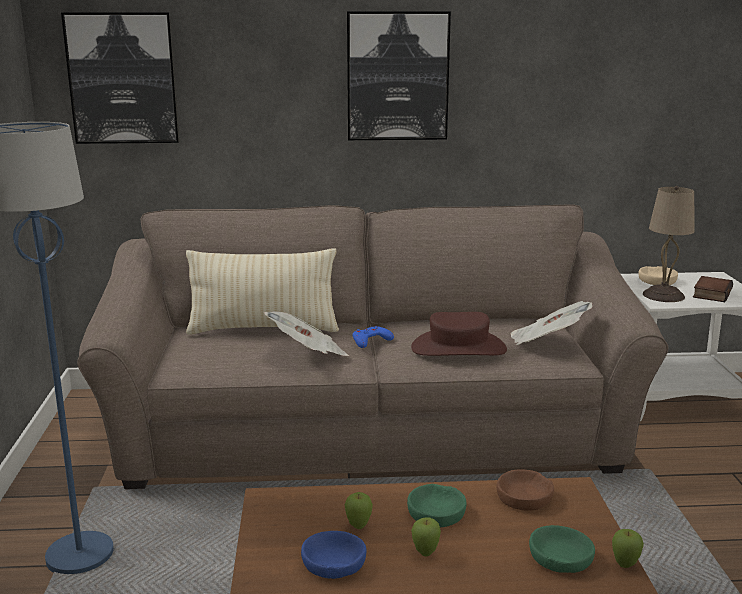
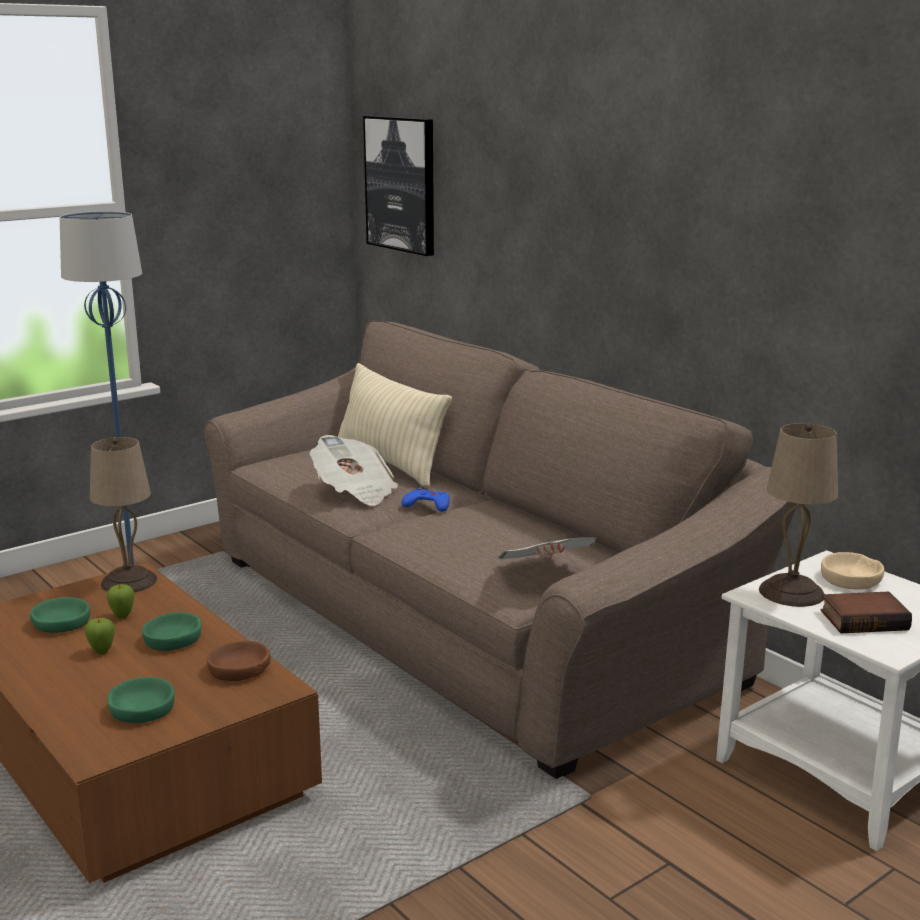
camera: 55 degrees right, 0 degrees up
blue bowl [301,531,366,579] -> green bowl [30,597,90,633]
picture [347,11,451,140] -> none
brown hat [411,312,507,356] -> none
apple [612,529,644,568] -> none
none -> beige table lamp [90,437,157,592]

